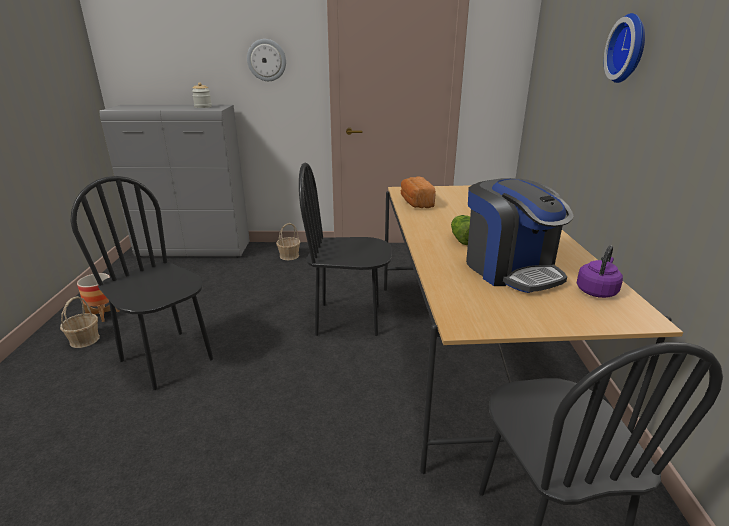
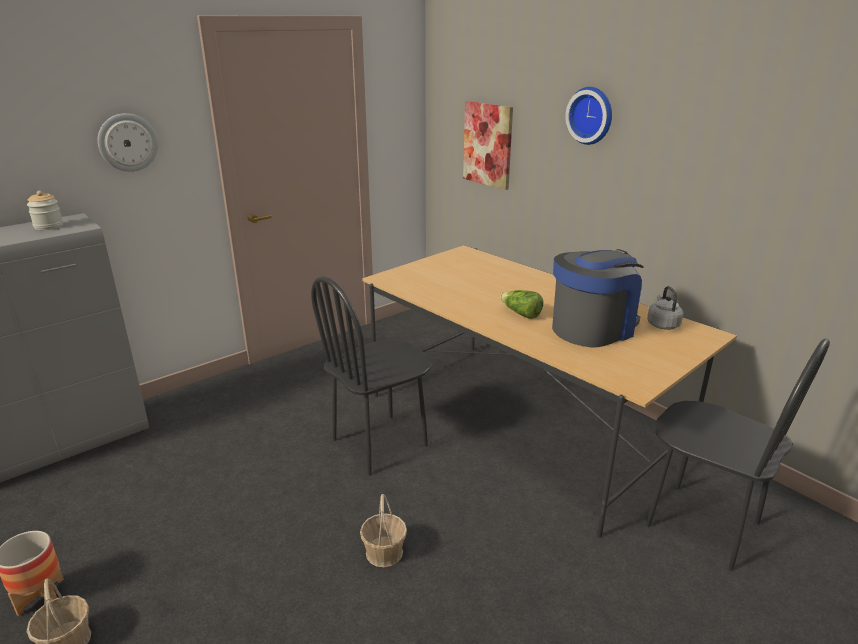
camera: 40 degrees left, 0 degrees up
black chair [71,176,213,390] -> none
basket [276,223,300,260] -> basket moved to [360,494,407,567]
bread [401,176,436,208] -> none
coffee machine [466,178,574,293] -> coffee machine turned 60 degrees counterclockwise [552,249,644,347]
purple kettle [577,245,623,298] -> grey kettle [647,286,683,330]
none -> picture [463,101,513,190]

